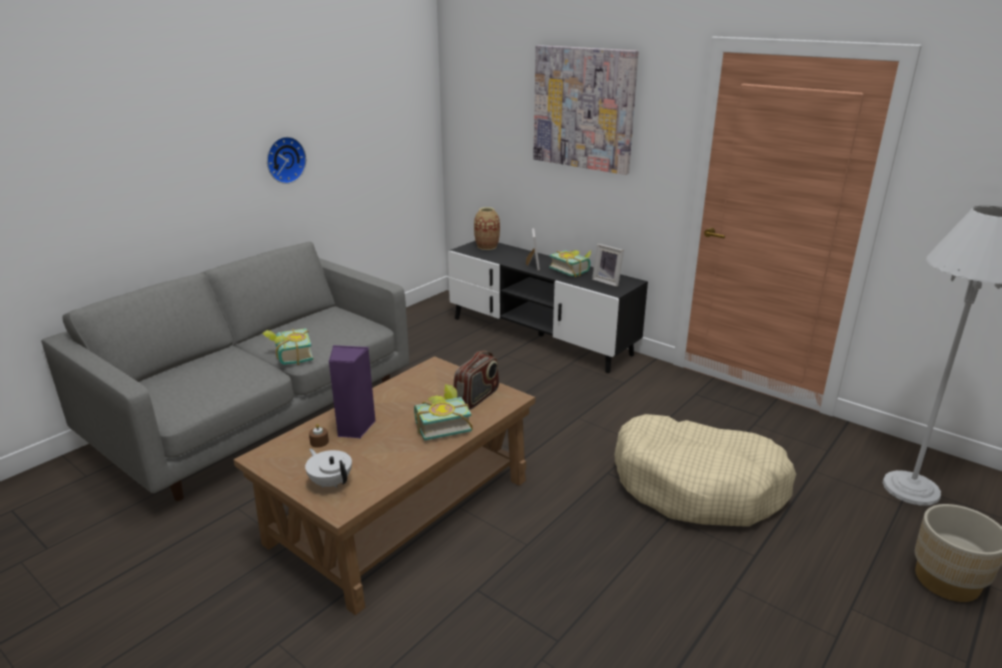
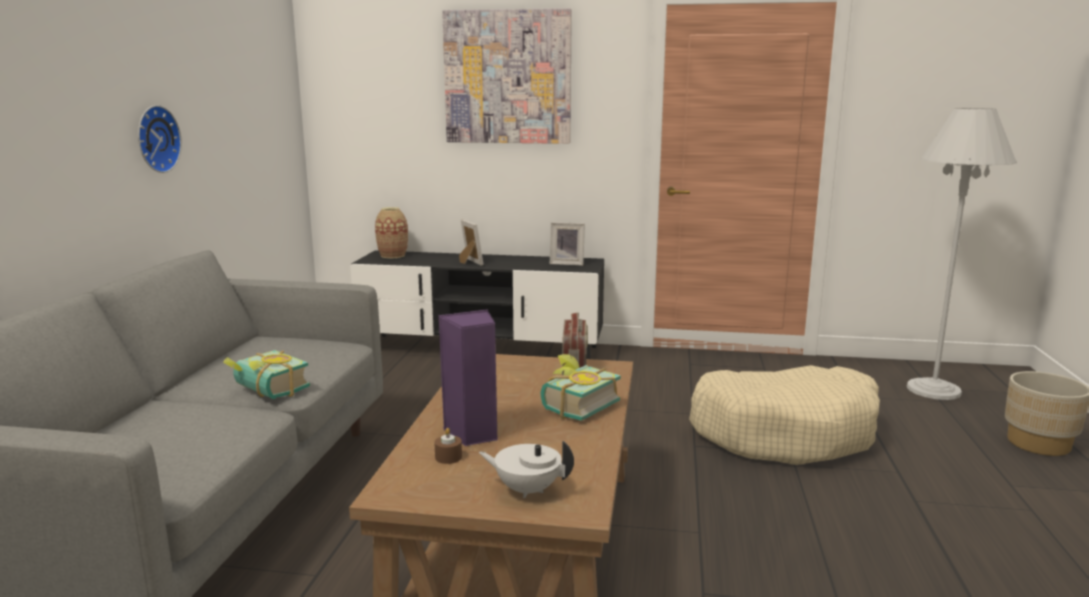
camera: 30 degrees left, 10 degrees down
book [549,249,592,277] -> none

